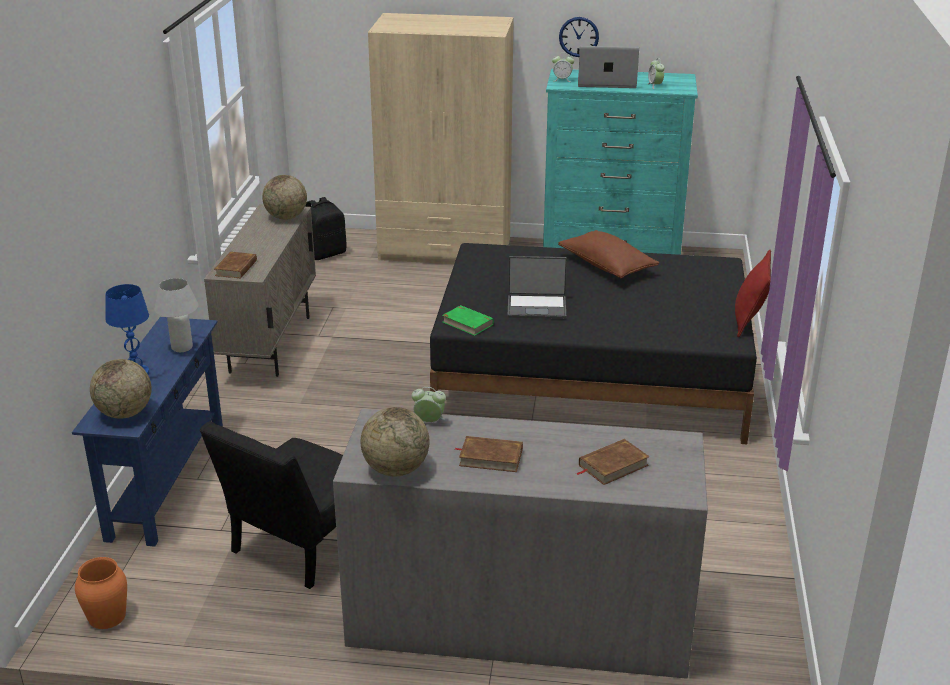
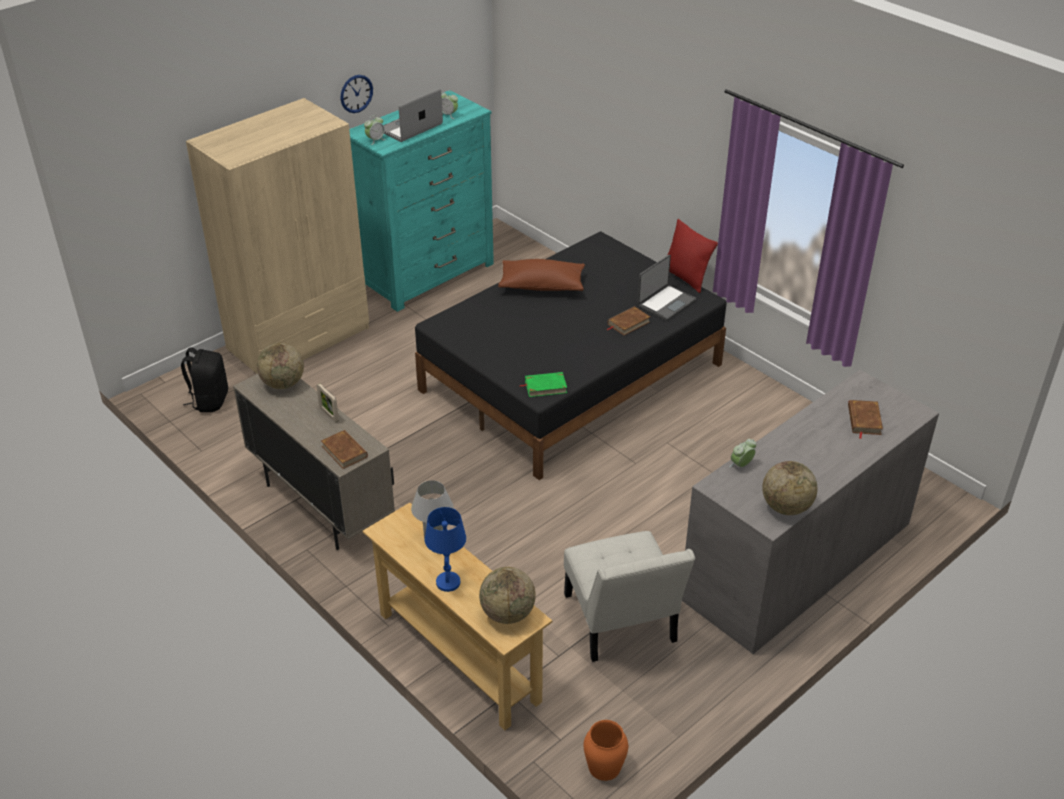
camera: 50 degrees left, 10 degrees up
blue console table [72,317,223,547] -> beige console table [363,503,552,730]
black chair [200,421,343,589] -> white chair [564,531,695,662]
brown book [455,436,523,472] -> brown book moved to [607,306,650,335]
laptop [507,256,567,319] -> laptop moved to [637,255,696,321]
none -> picture frame [316,384,339,422]

